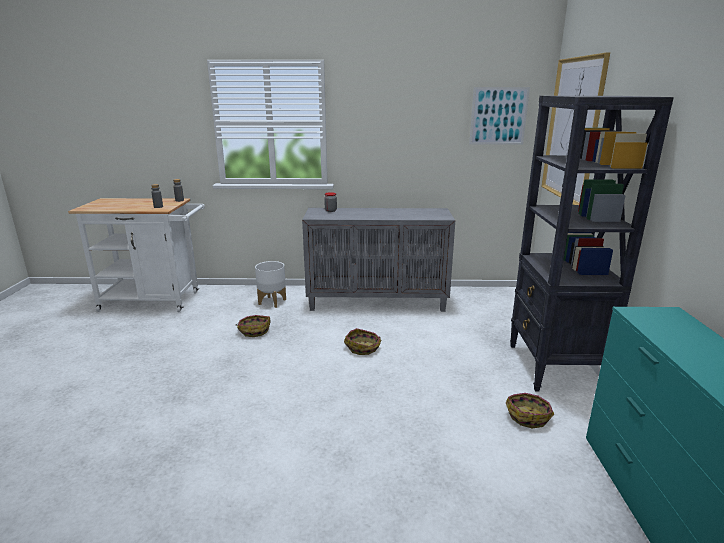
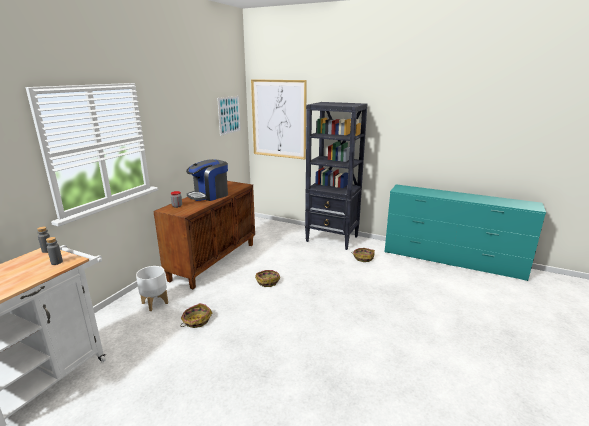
camera: 65 degrees left, 0 degrees up
grey cabinet [302,208,455,312] -> brown cabinet [153,181,255,289]
none -> coffee machine [186,159,228,201]

